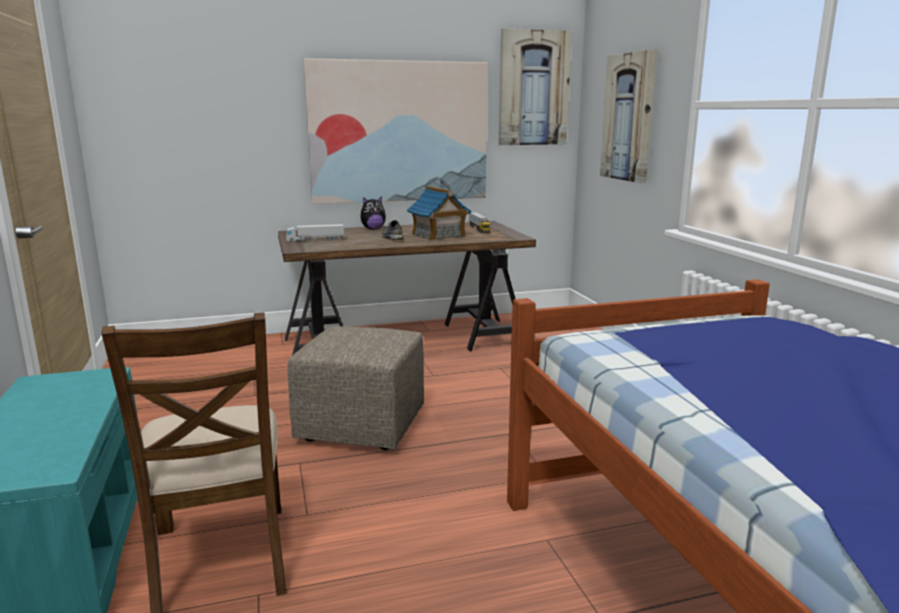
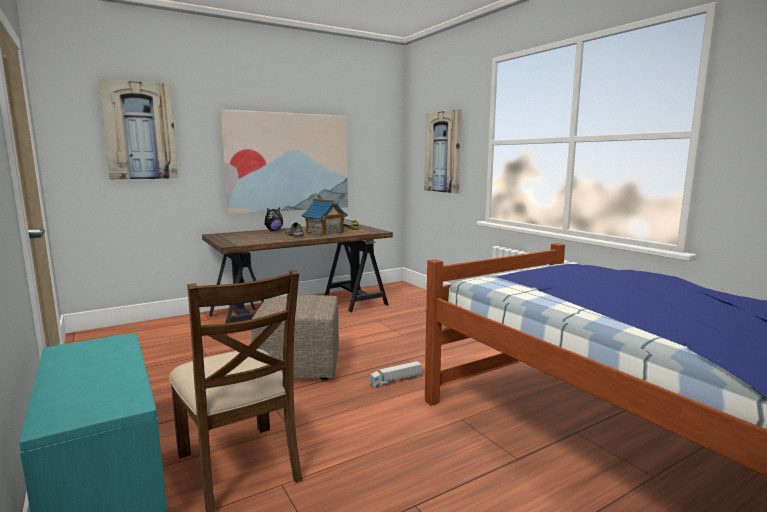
camera: 15 degrees left, 5 degrees down
toy truck [286,224,345,242] -> toy truck moved to [370,361,422,388]
picture [499,28,572,145] -> picture moved to [98,79,178,180]

